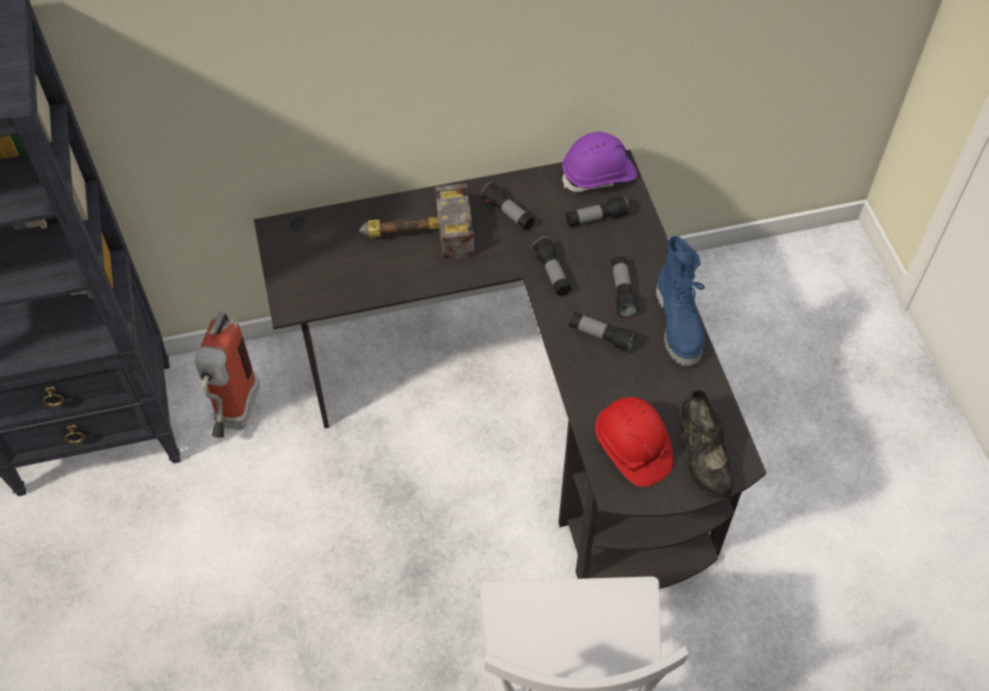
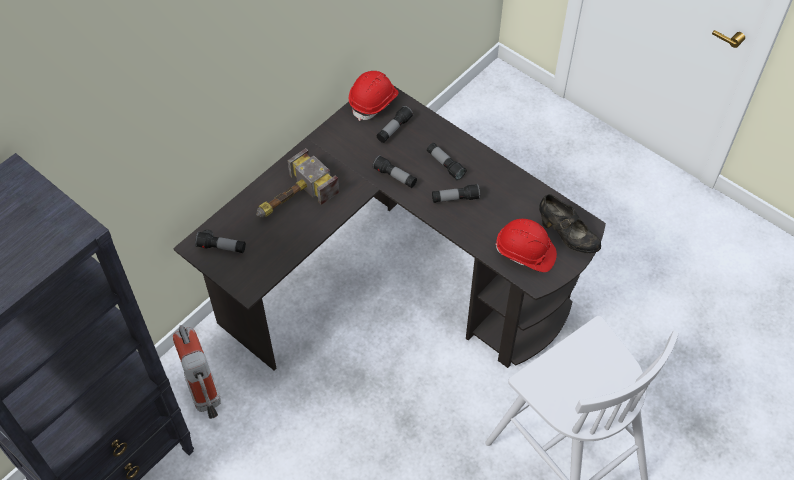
camera: 35 degrees left, 0 degrees up
flashlight [480,182,535,230] -> flashlight moved to [195,231,246,253]
purple hard hat [562,132,637,192] -> red hard hat [349,71,399,121]
blue boot [656,236,705,366] -> none

